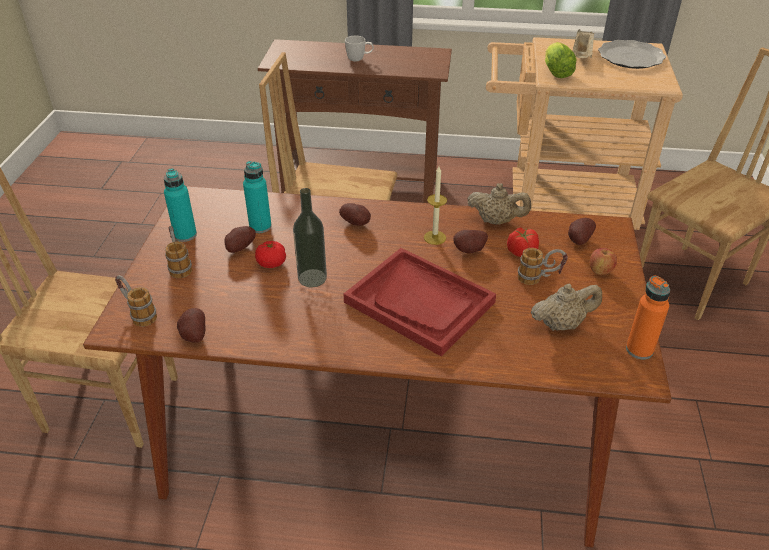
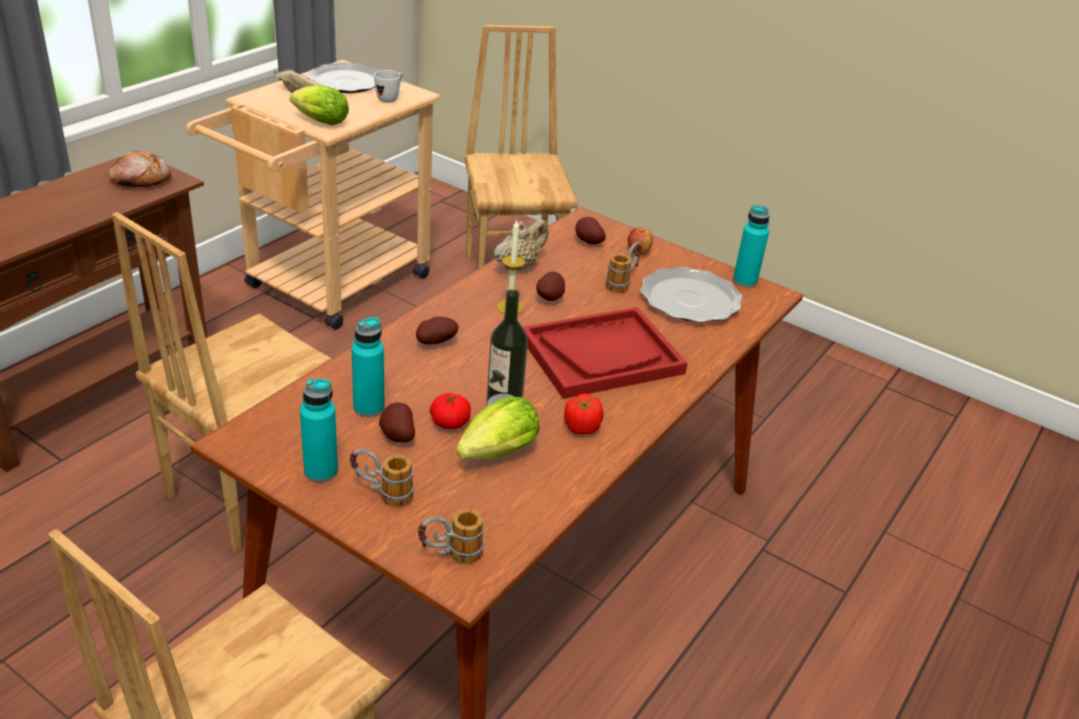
camera: 65 degrees left, 5 degrees down
potato [177,308,205,343] -> none
white mug [345,36,374,61] -> white mug moved to [374,70,404,103]
tomato [507,227,539,257] -> tomato moved to [564,394,604,435]
beige teapot [531,284,602,331] -> plate [640,267,743,323]
orange bottle [626,276,670,359] -> turquoise bottle [733,206,769,287]
none -> bread [108,151,171,187]
none -> lettuce [456,397,540,460]

